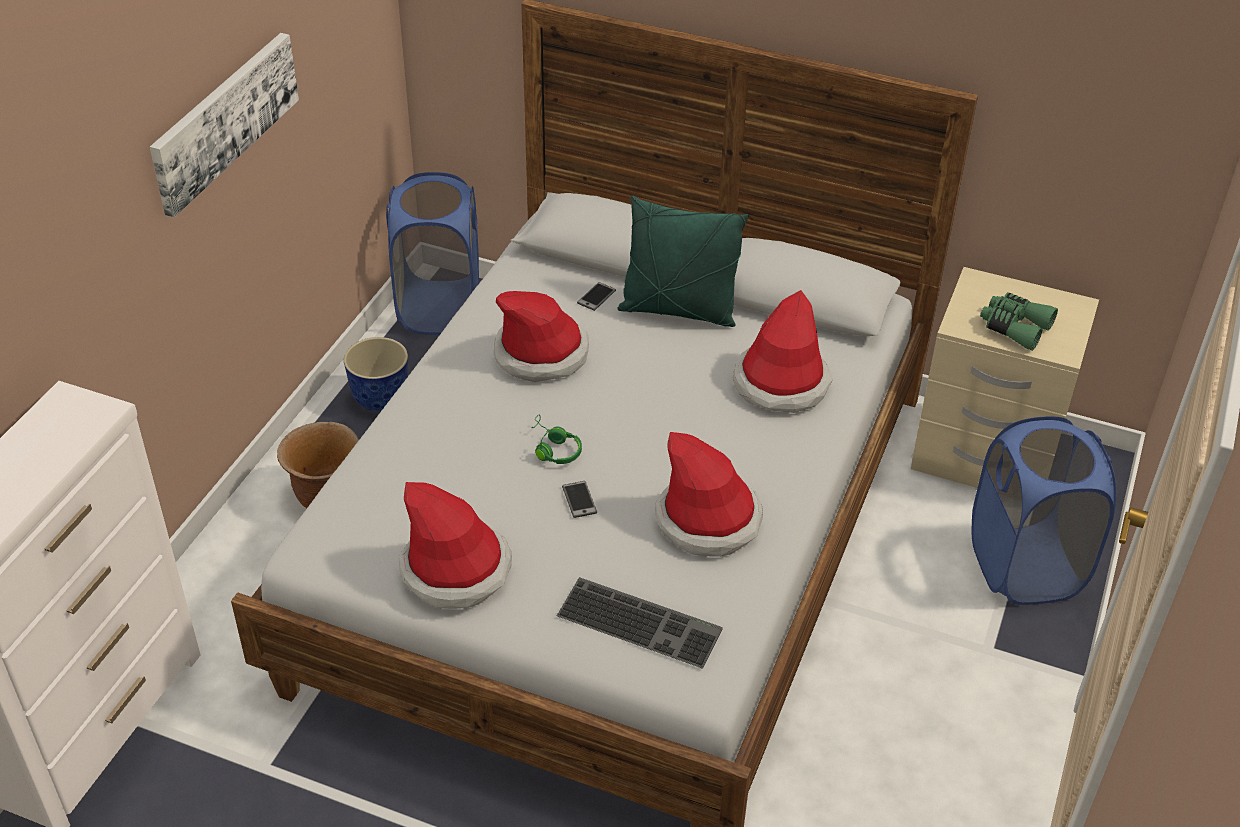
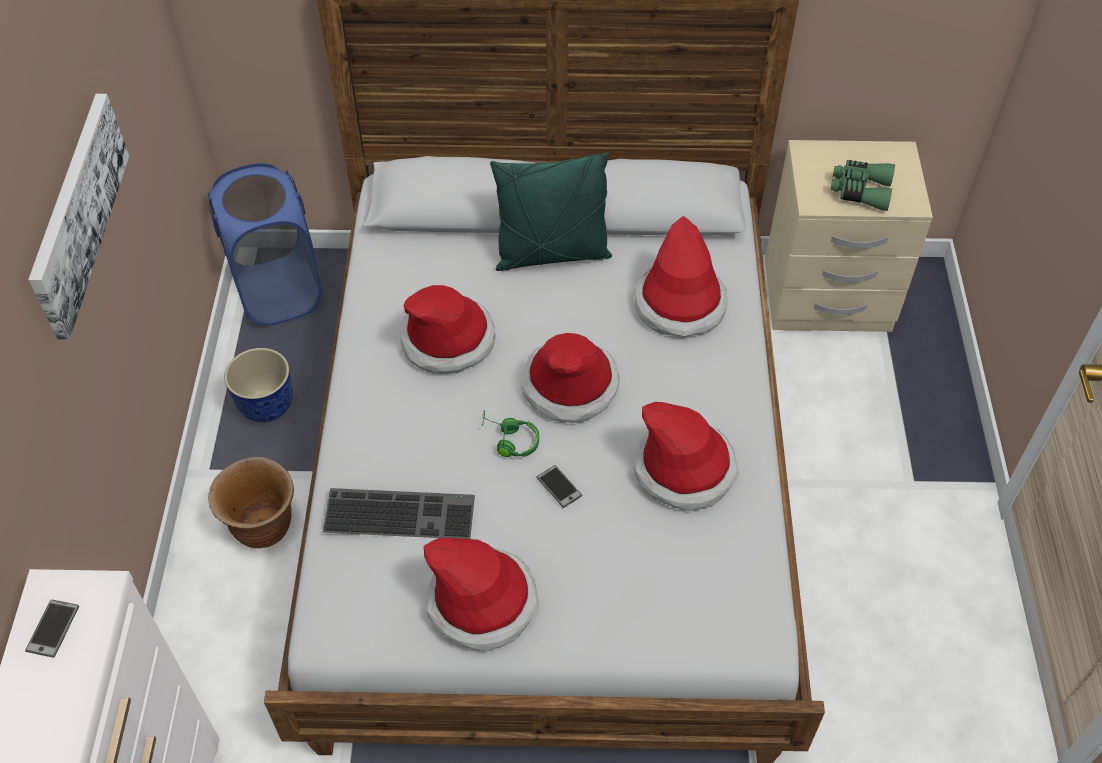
camera: 20 degrees left, 10 degrees up
keyboard [557,577,723,669] -> keyboard moved to [323,488,475,539]
phone [577,282,616,311] -> phone moved to [25,600,79,658]
blue laundry basket [971,416,1116,605] -> none
none -> hat [520,333,619,423]

